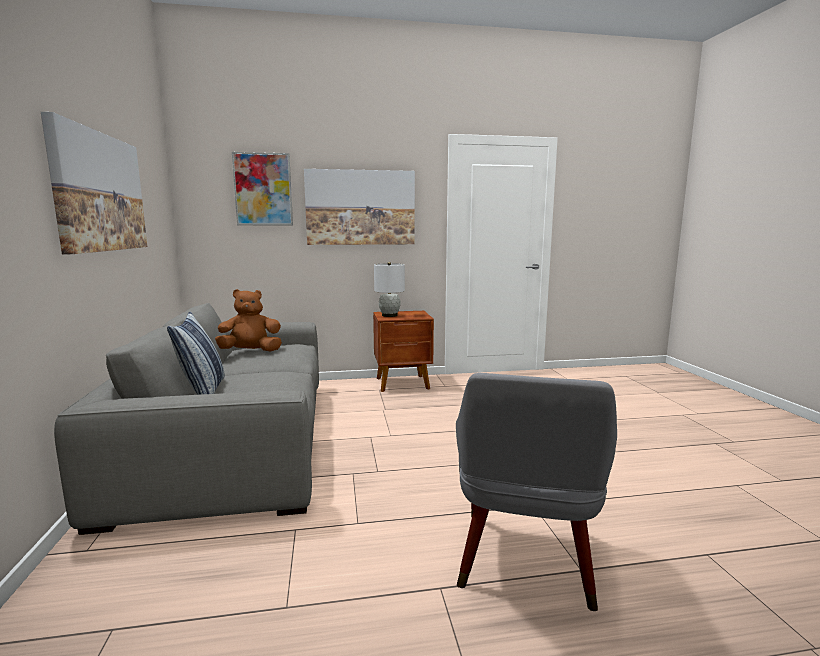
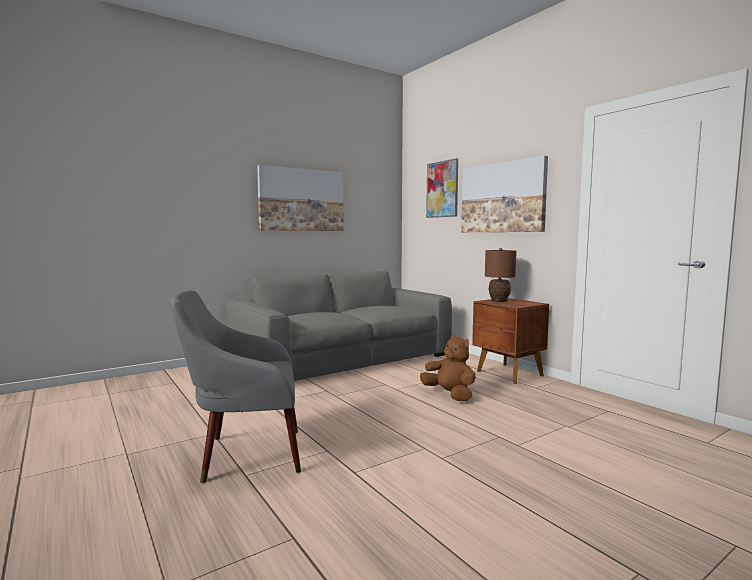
camera: 65 degrees right, 5 degrees down
pillow [167,312,225,395] -> none
brown plush toy [215,289,282,352] -> brown plush toy moved to [420,334,476,401]
white table lamp [374,262,405,317] -> brown table lamp [485,248,517,302]

